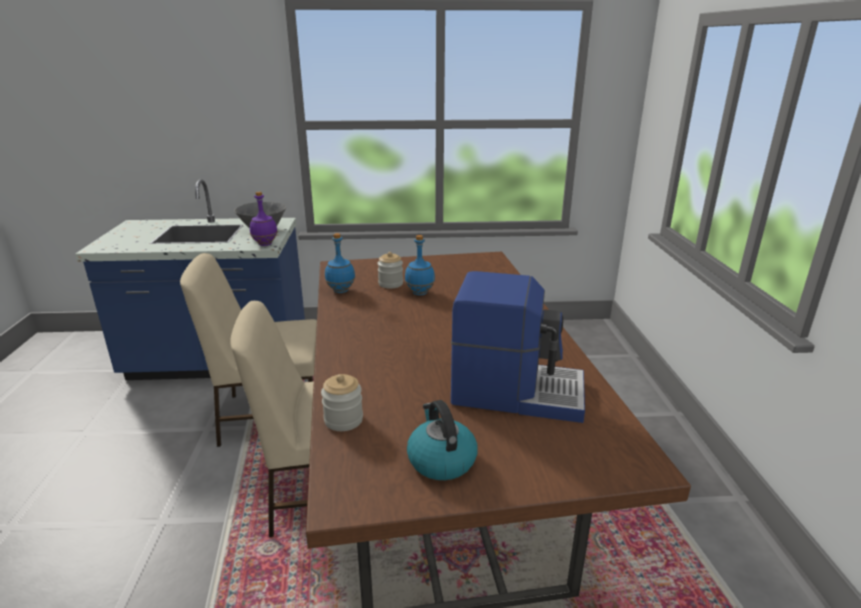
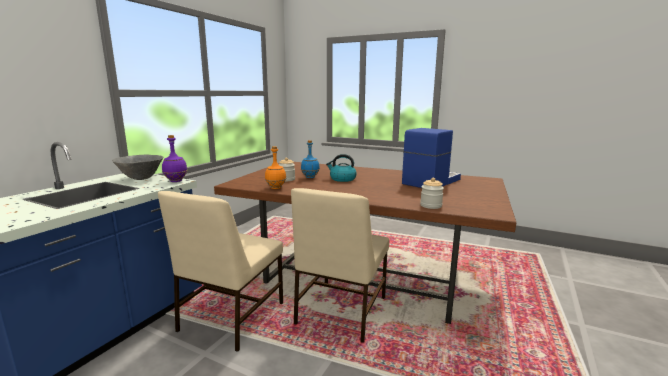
camera: 60 degrees left, 10 degrees down
blue bottle [325,233,355,293] -> orange bottle [265,146,286,189]
kettle [407,400,478,480] -> kettle moved to [326,154,357,182]

